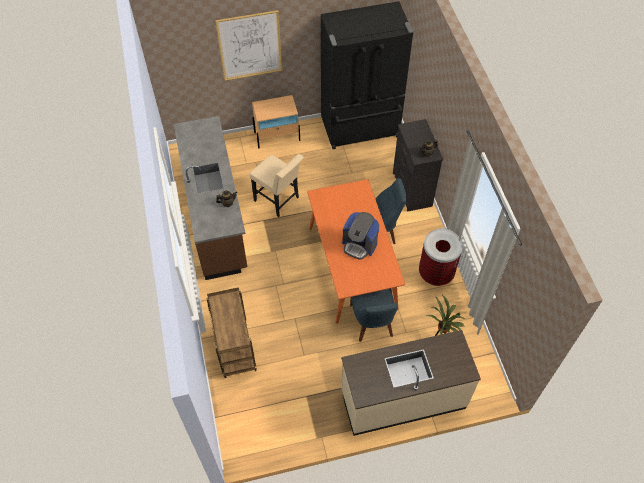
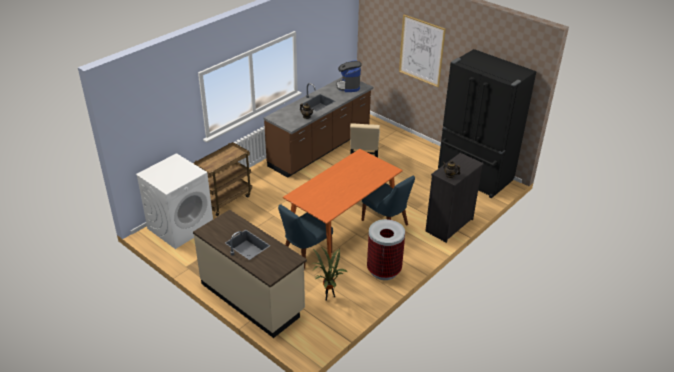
camera: 55 degrees right, 20 degrees down
beige nightstand [252,95,300,148] -> none
coffee machine [342,212,379,260] -> coffee machine moved to [336,60,362,92]
none -> white washing machine [136,153,213,249]

